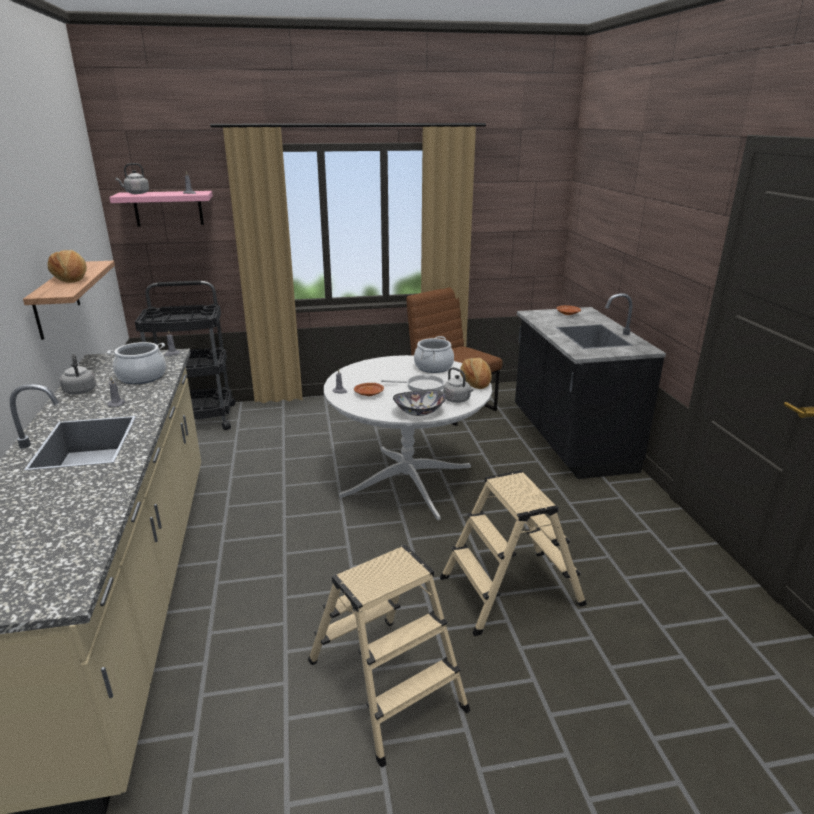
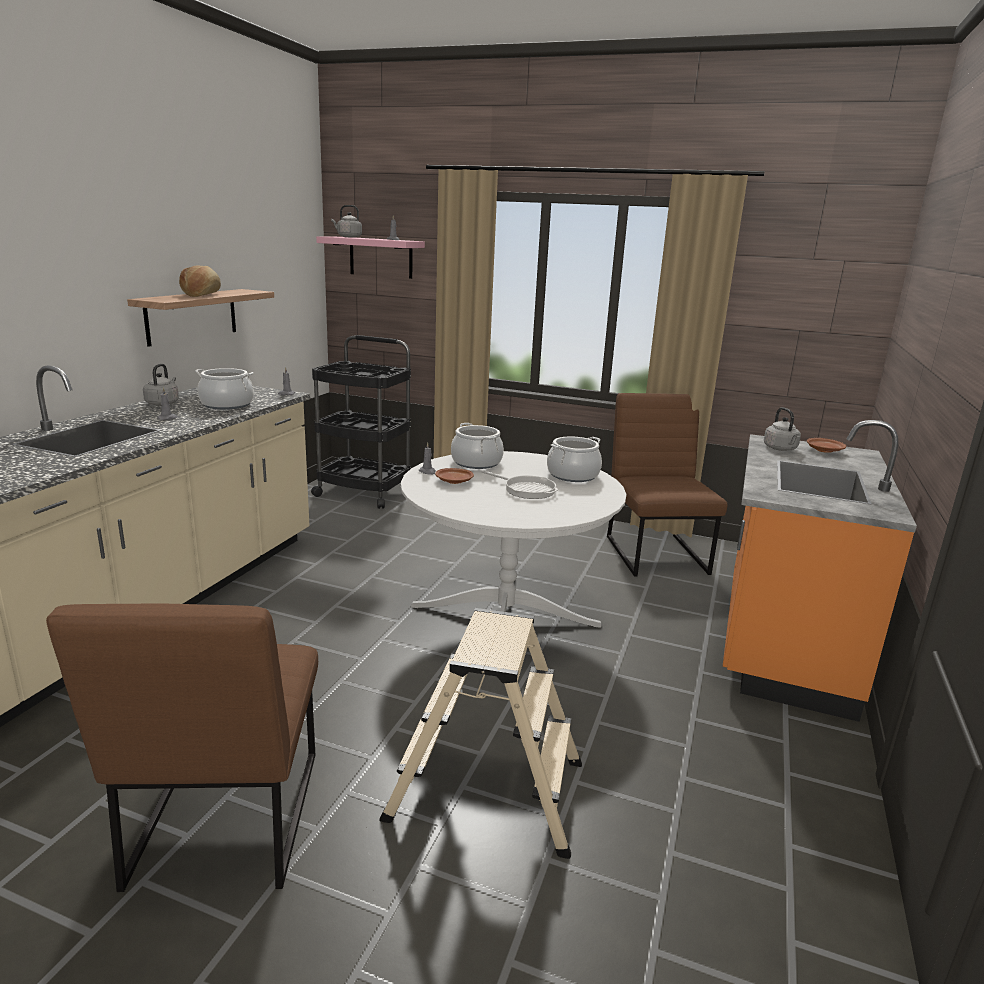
camera: 30 degrees right, 5 degrees down
beige step ladder [308,545,470,767] -> brown chair [46,604,318,892]
bowl [393,390,446,416] -> none
grey kettle [443,367,473,403] -> grey kettle moved to [764,407,801,451]
bread [460,358,492,389] -> none
black counter [515,293,666,479] -> orange counter [723,420,917,722]
none -> cooking pot [451,423,504,469]

